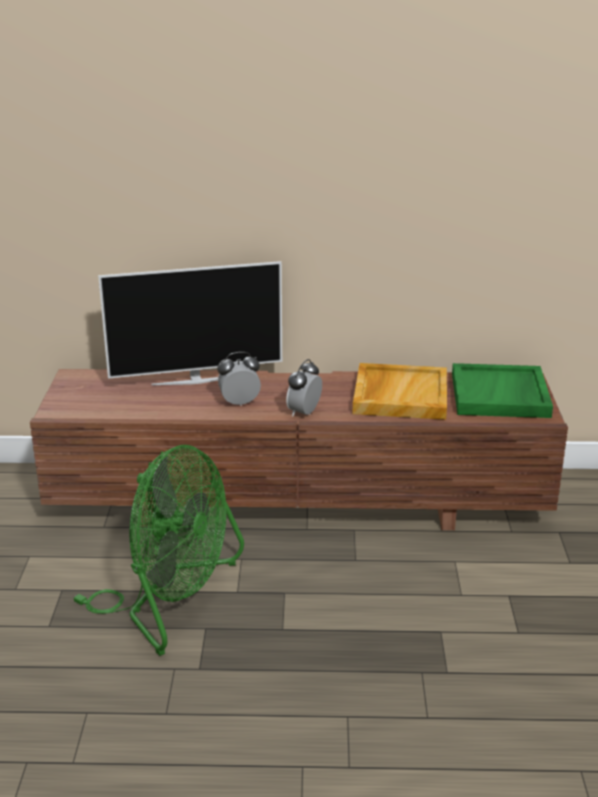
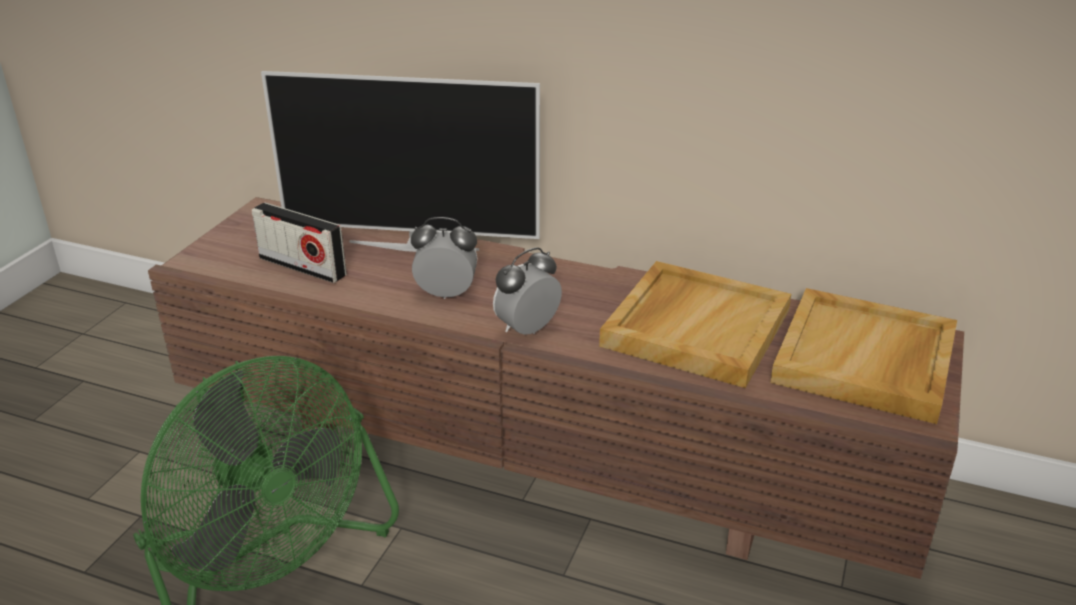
camera: 20 degrees right, 5 degrees up
green tray [452,363,553,418] -> beige tray [770,288,957,424]
none -> radio [251,202,347,283]

